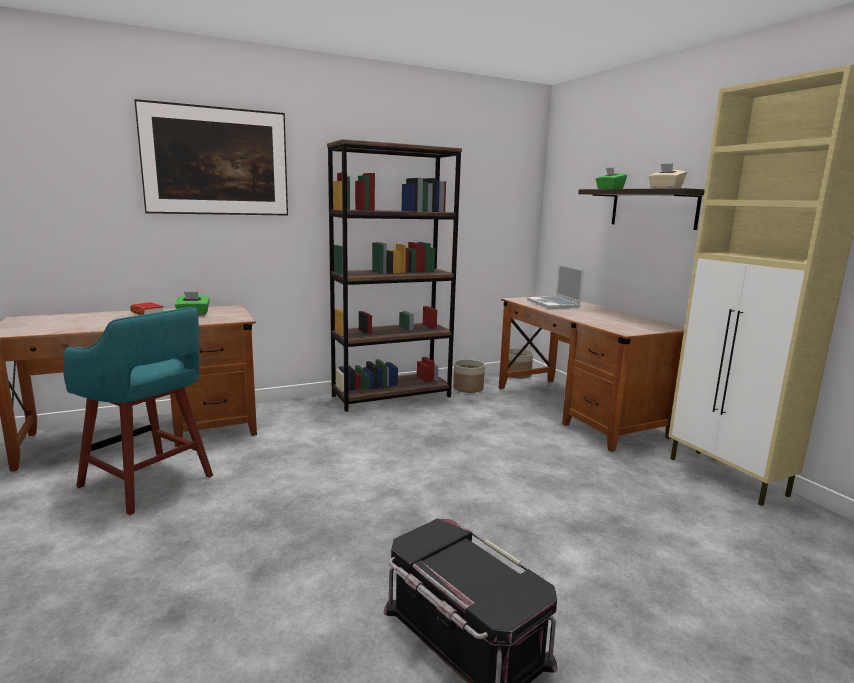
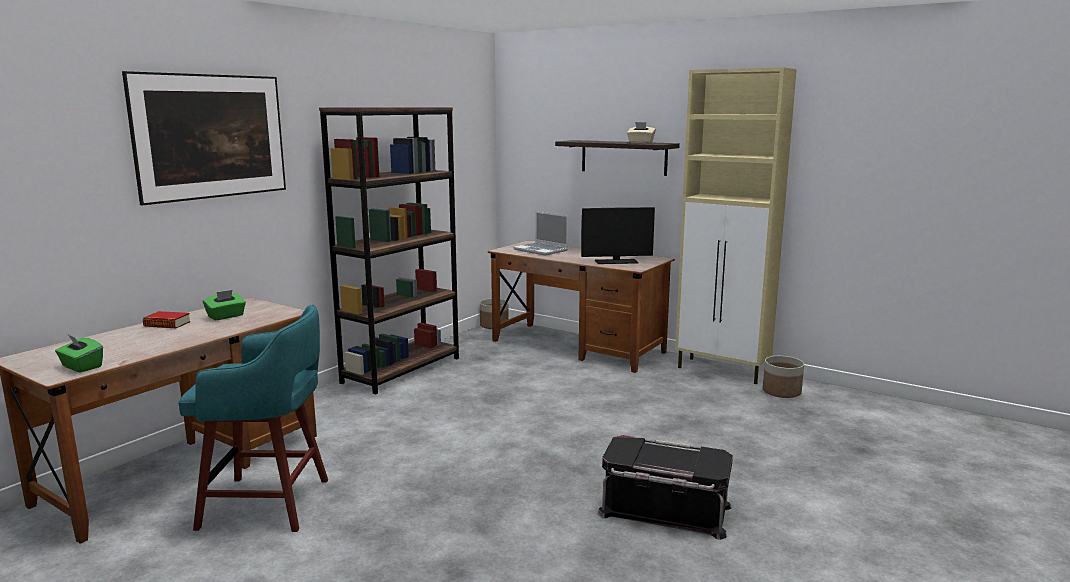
camera: 30 degrees left, 0 degrees up
planter [453,359,485,393] -> planter moved to [763,356,804,398]
green tissue box [596,167,627,189] -> green tissue box moved to [55,335,103,373]
none -> monitor [581,207,655,264]

